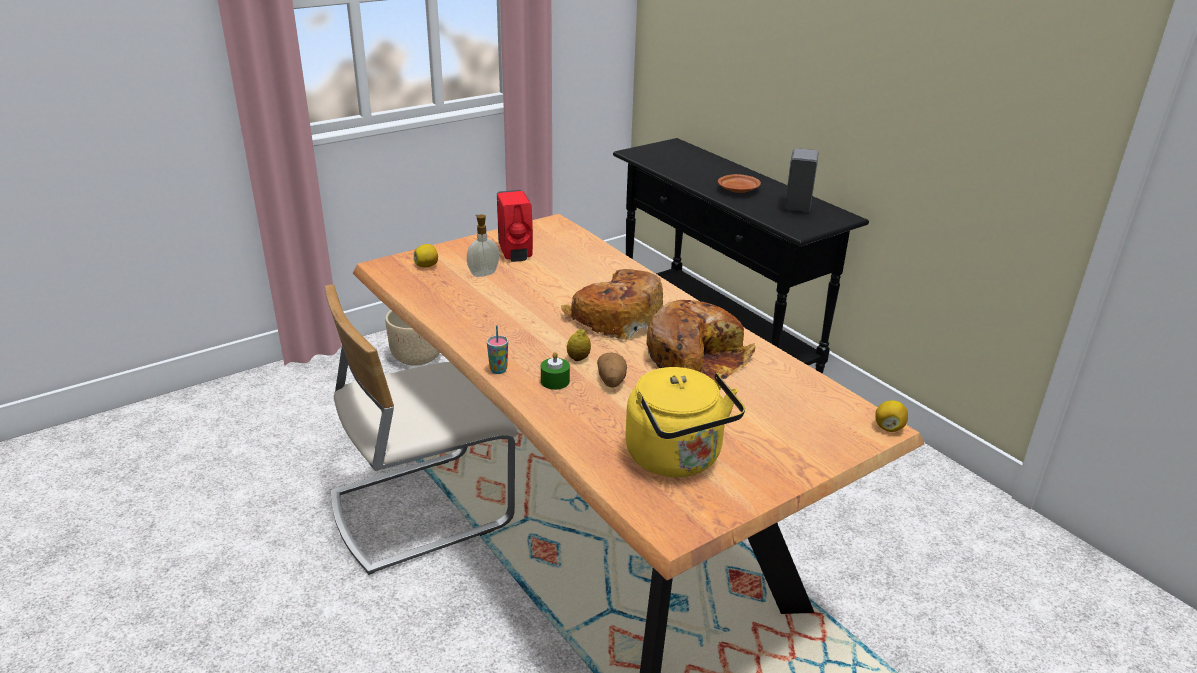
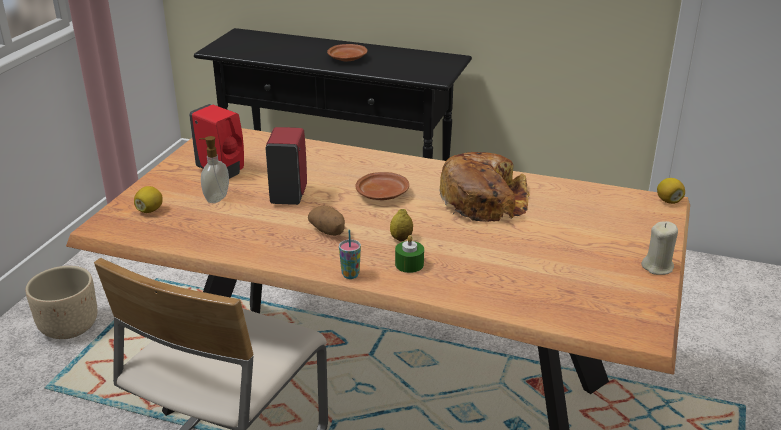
camera: 35 degrees left, 0 degrees up
bread [561,269,663,340] -> brown plate [355,172,409,200]
potato [597,352,627,388] -> potato moved to [308,206,345,236]
yellow kettle [625,367,745,477] -> none
grey soap dispenser [785,148,818,212] -> none
none -> red soap dispenser [266,127,307,205]
none -> beige candle [641,221,678,275]

